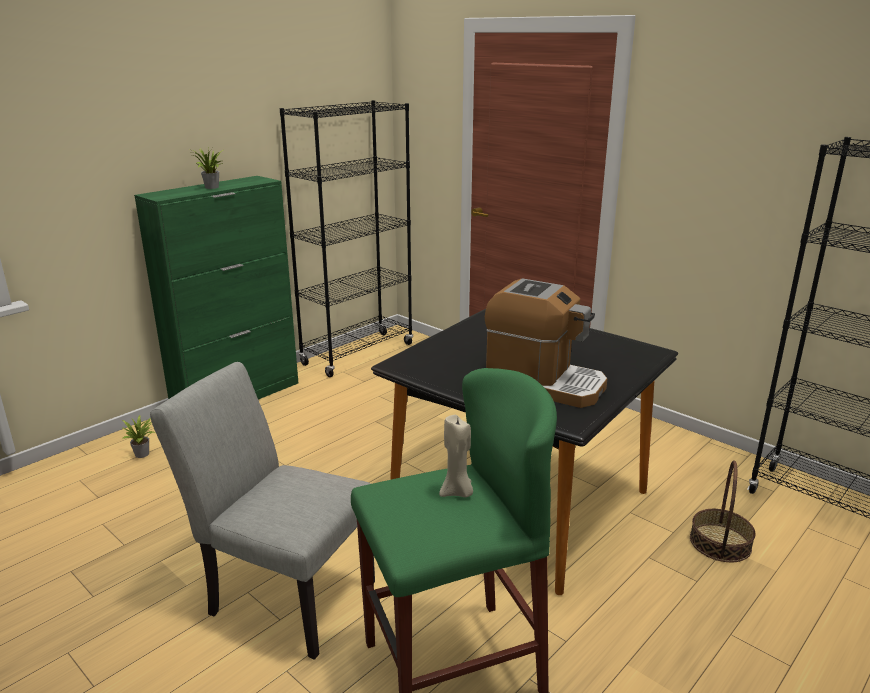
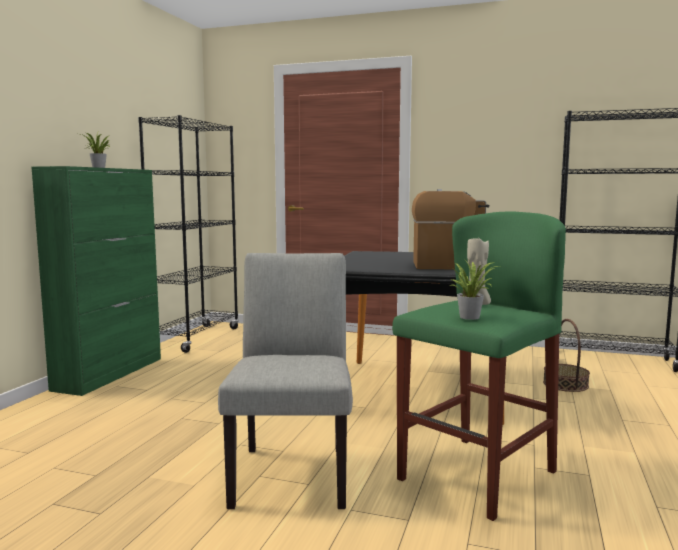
camera: 25 degrees left, 15 degrees down
potted plant [121,415,156,458] -> potted plant moved to [449,259,500,320]
grey chair [150,362,375,660] -> grey chair turned 90 degrees clockwise [218,253,353,509]

